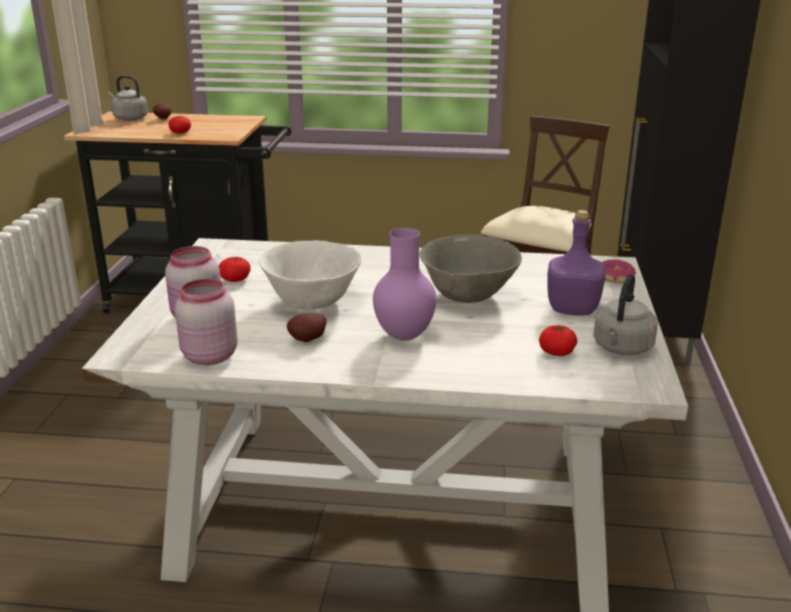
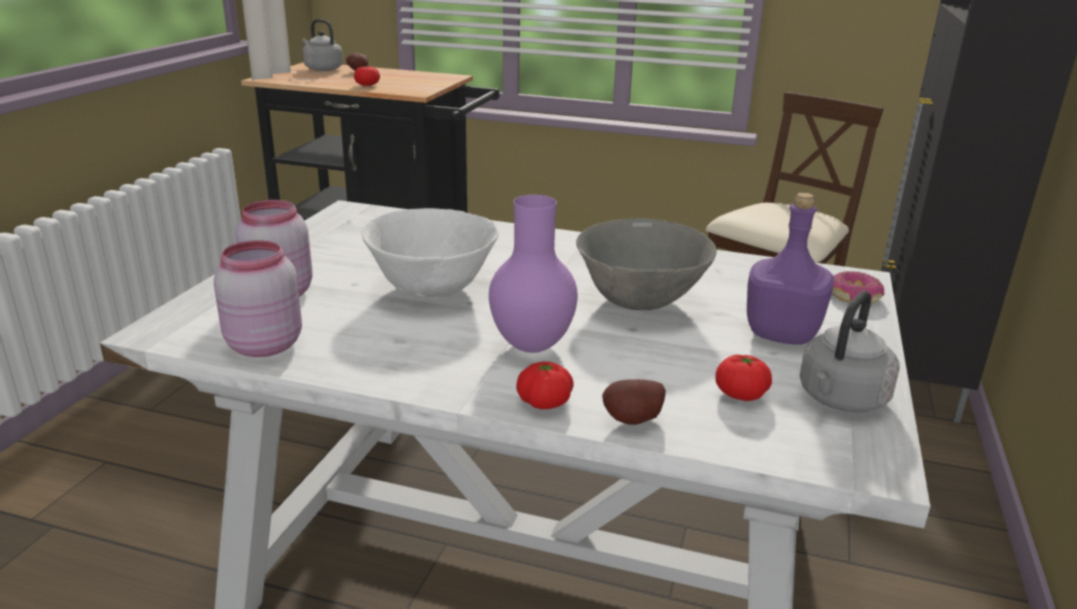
camera: 10 degrees right, 0 degrees up
tomato [219,257,251,282] -> tomato moved to [516,362,574,409]
potato [286,313,327,342] -> potato moved to [602,379,666,425]

